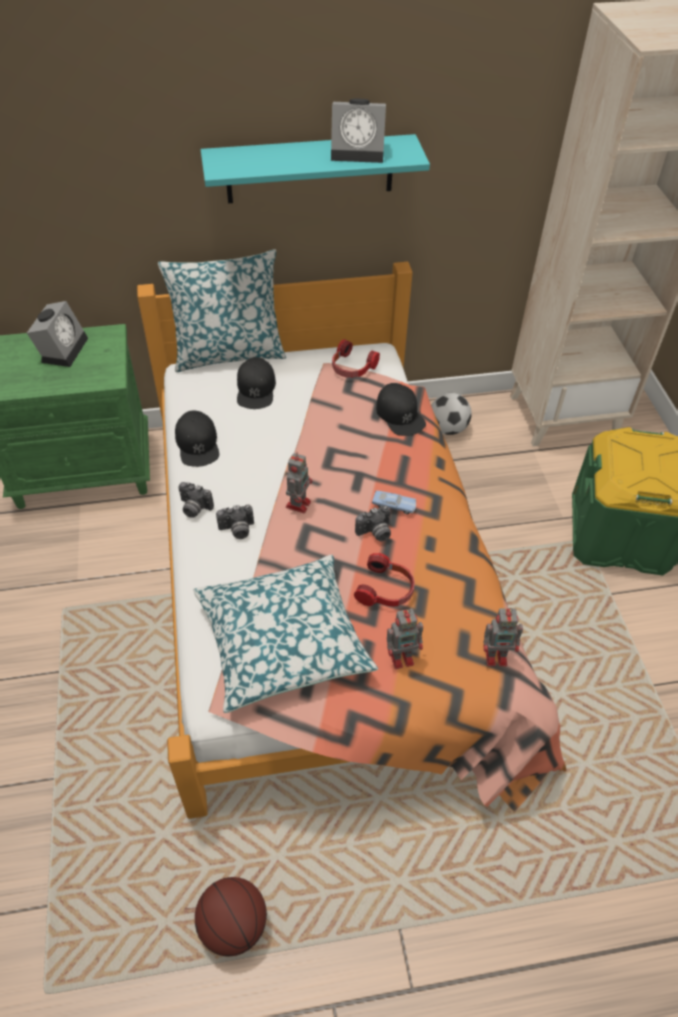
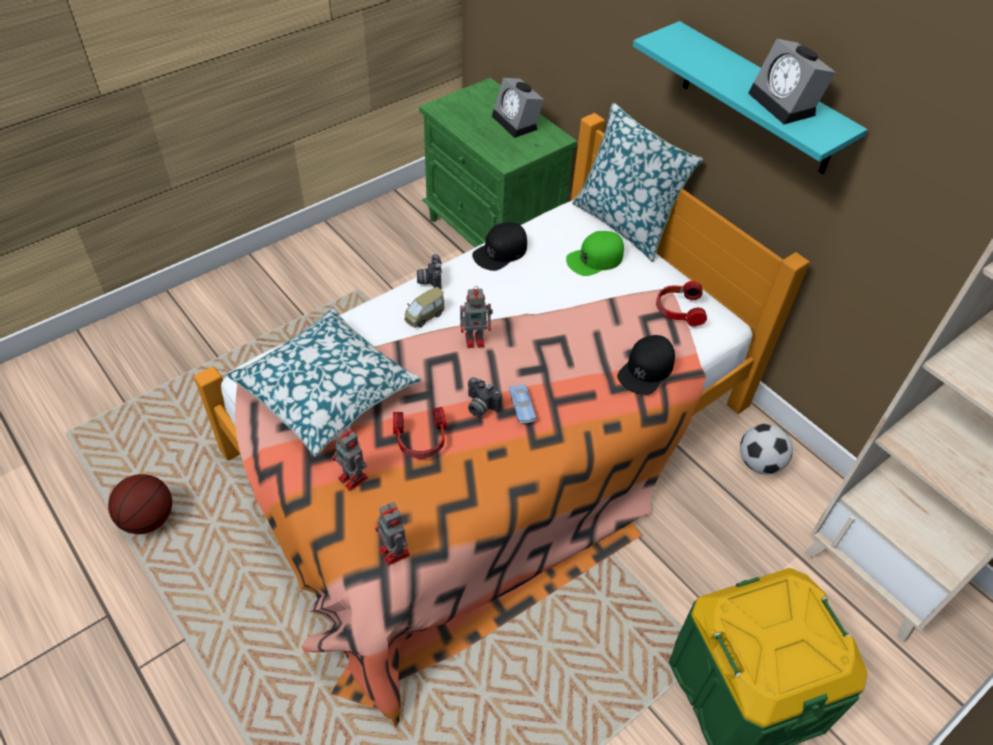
camera: 60 degrees right, 0 degrees up
alarm clock [27,301,88,367] -> alarm clock turned 75 degrees clockwise [492,78,544,138]
camera [216,505,254,539] -> toy car [404,287,445,328]
black cap [237,357,276,409] -> green cap [566,231,624,276]

